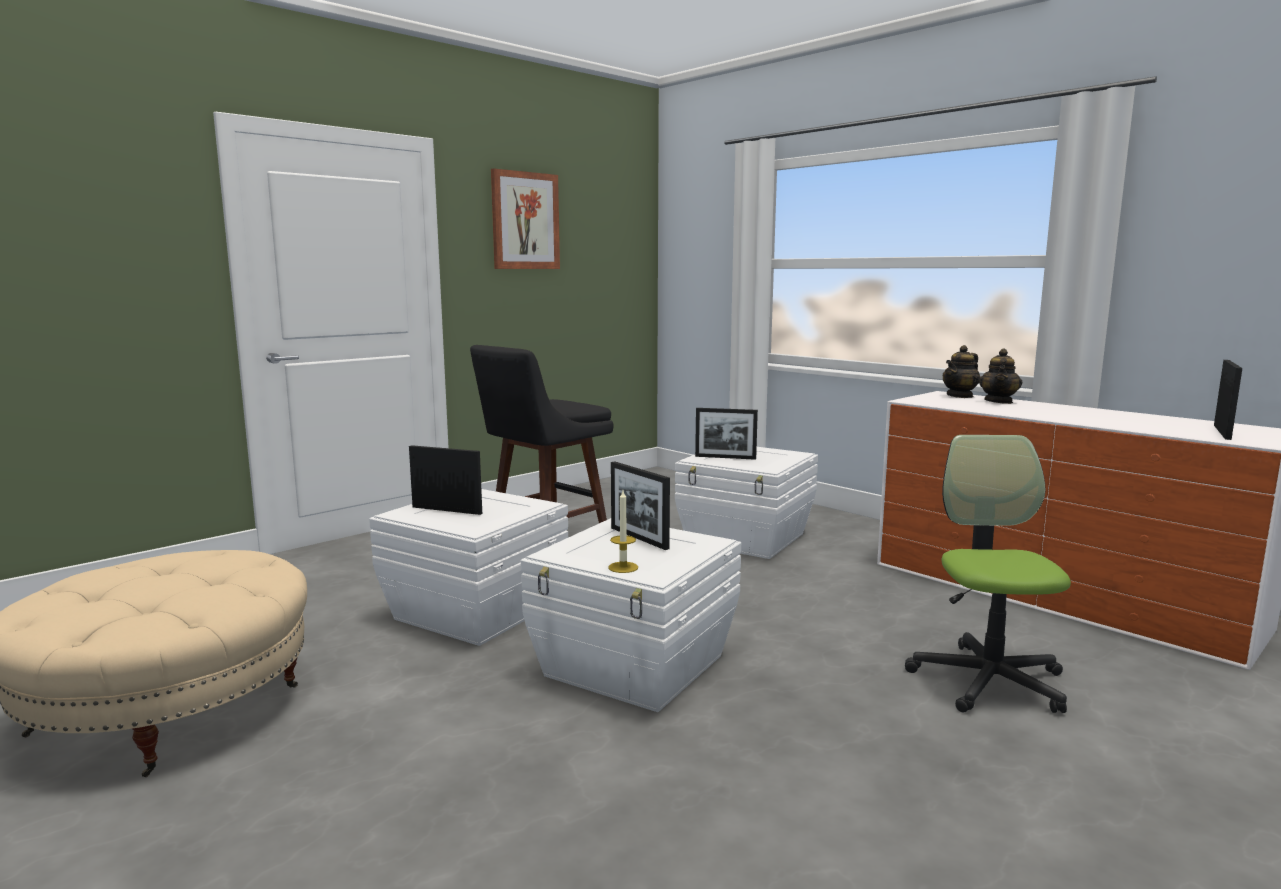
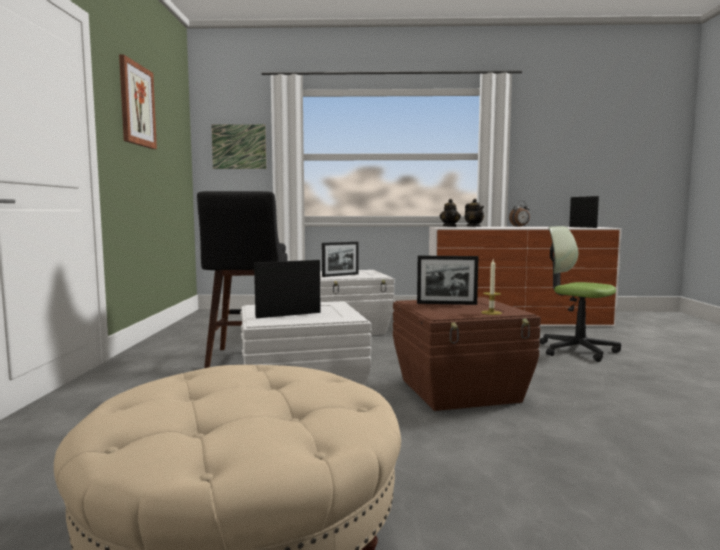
camera: 45 degrees left, 5 degrees down
white storage box [521,518,741,712] -> brown storage box [393,297,541,411]
none -> picture [211,124,266,169]
none -> alarm clock [509,201,530,227]

